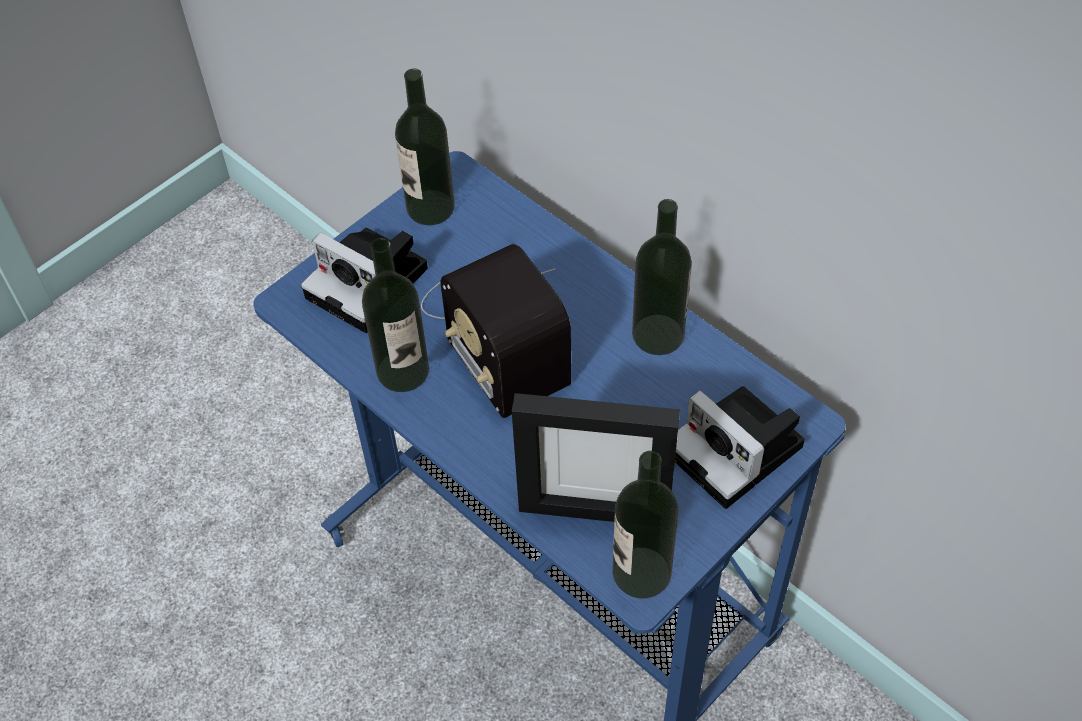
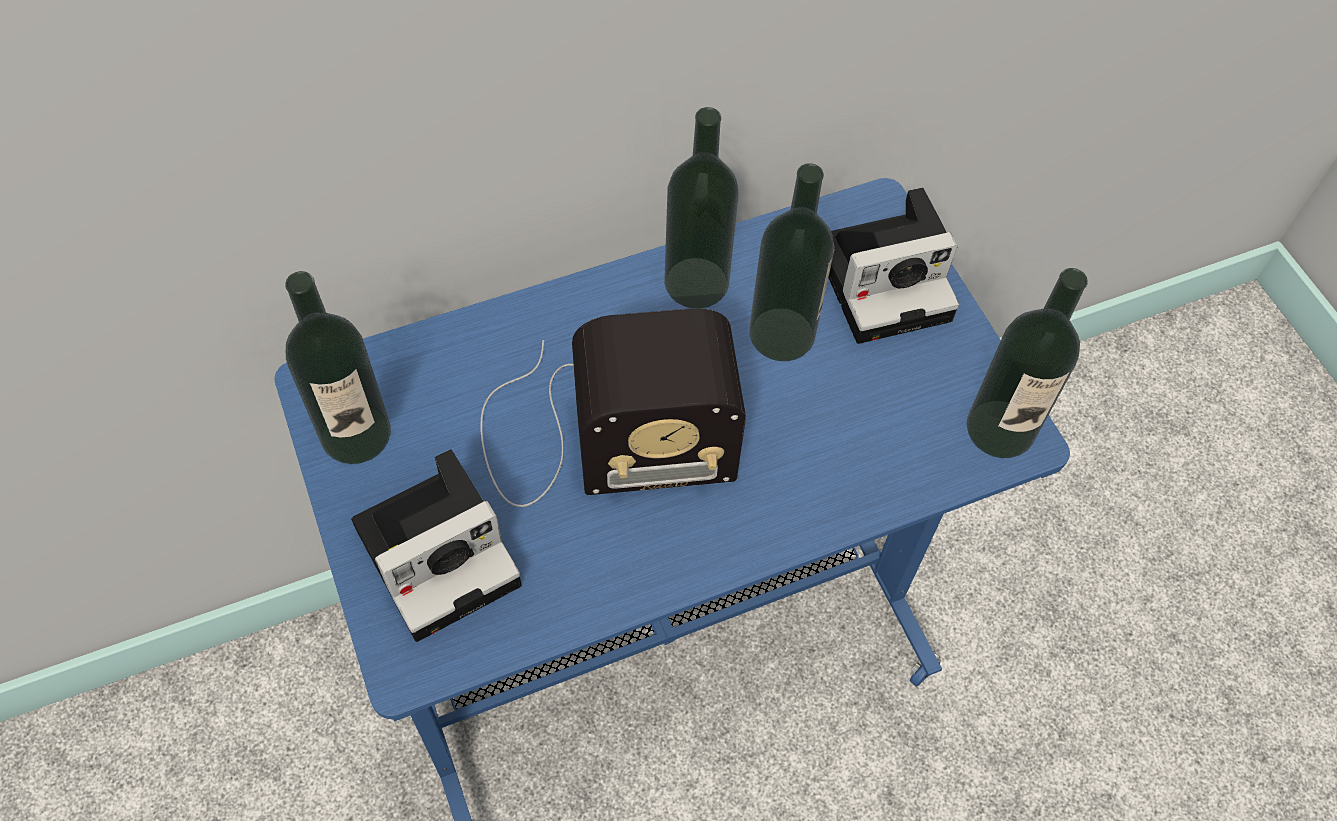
camera: 70 degrees left, 5 degrees up
bottle [362,238,429,392] -> bottle moved to [749,163,834,361]
picture frame [512,393,680,522] -> none

